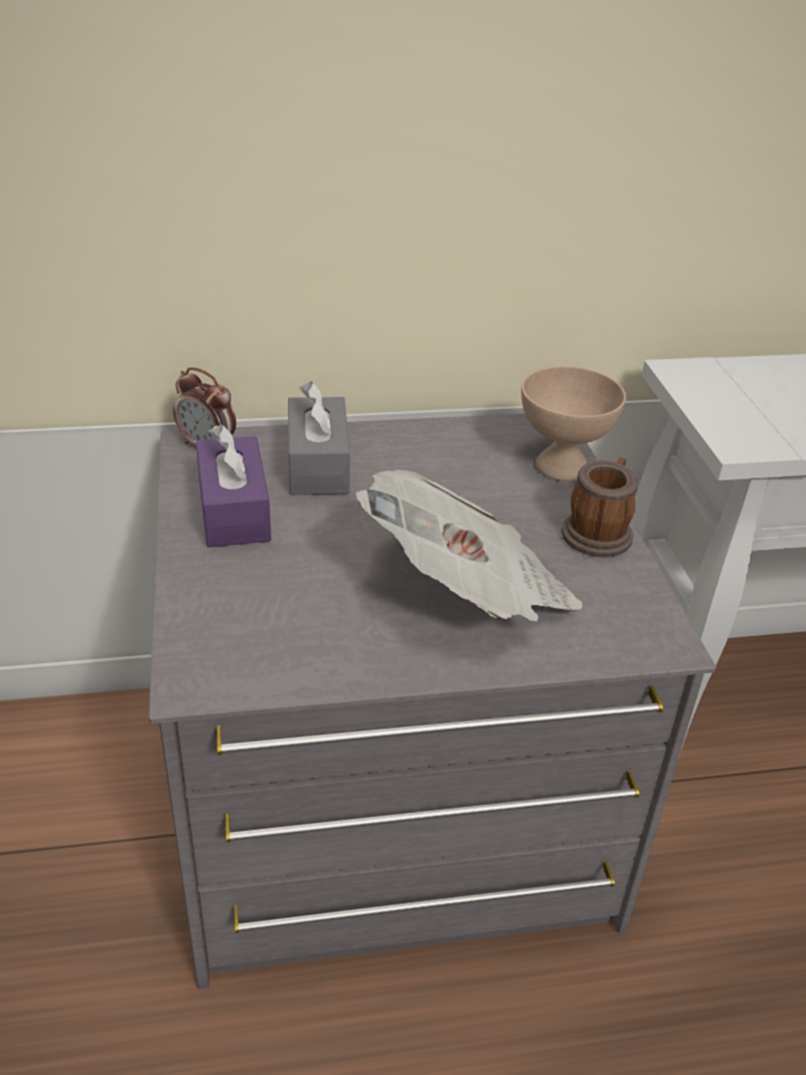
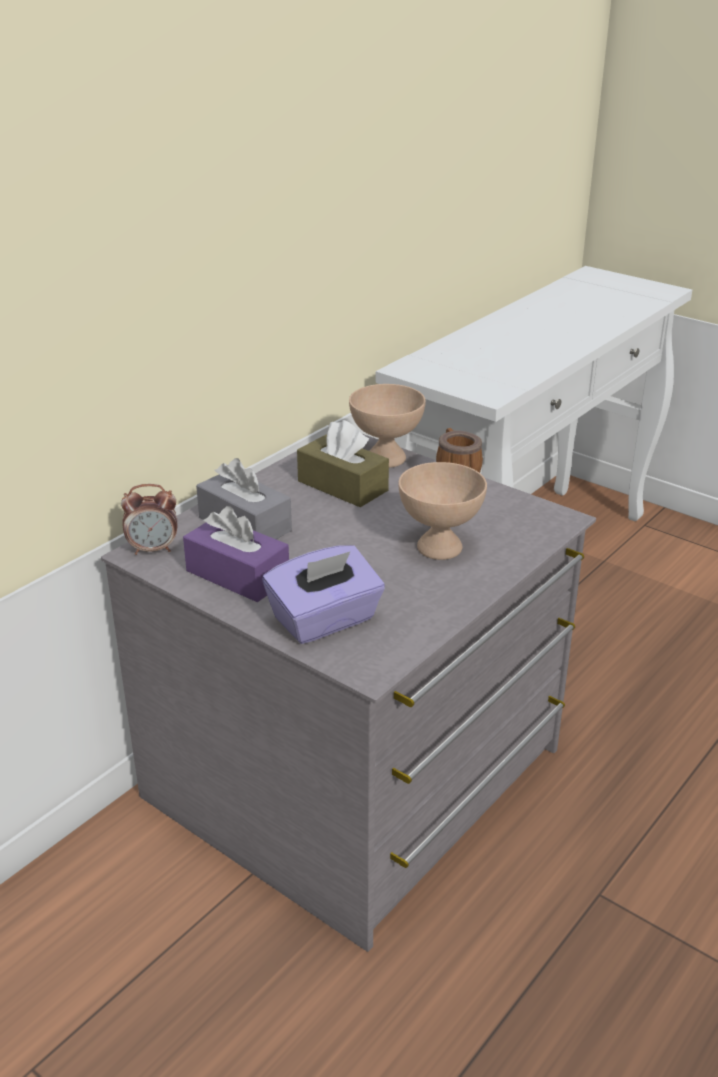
camera: 40 degrees left, 5 degrees down
newspaper [355,470,582,621] -> beige bowl [398,462,487,560]
none -> purple tissue box [263,545,385,644]
none -> brown tissue box [297,420,389,507]

